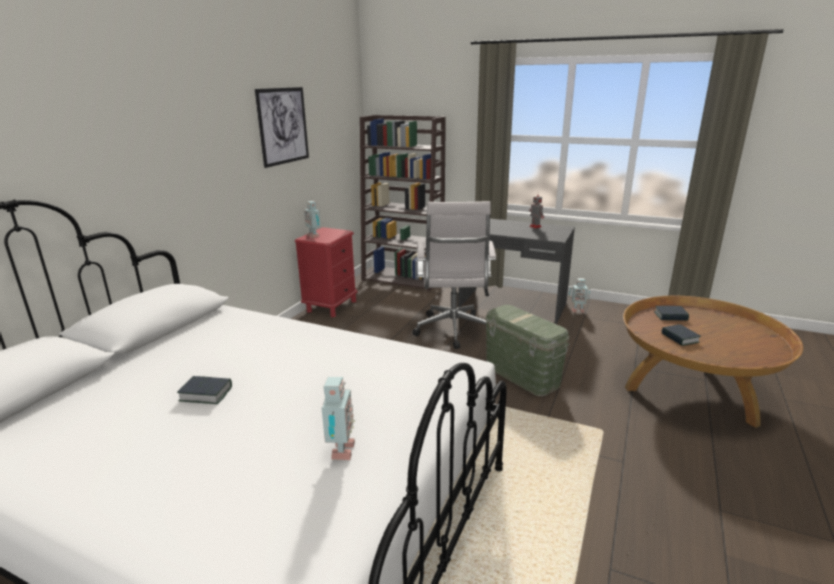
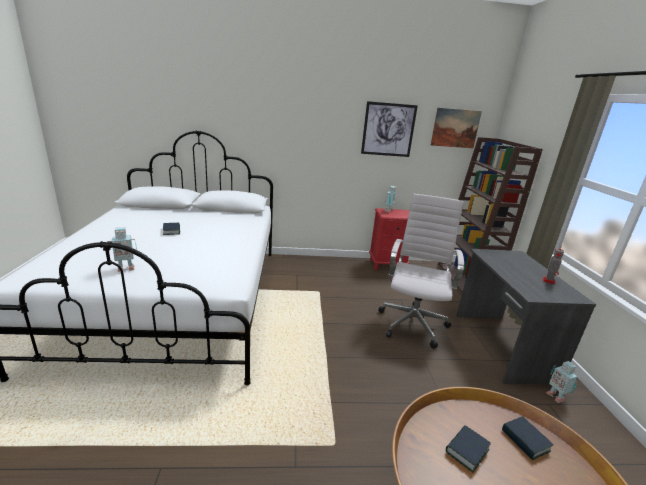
camera: 60 degrees right, 0 degrees up
white office chair [412,201,496,349] -> white office chair turned 135 degrees clockwise [378,194,464,349]
green storage box [486,305,569,397] -> none
none -> picture [431,108,482,148]

